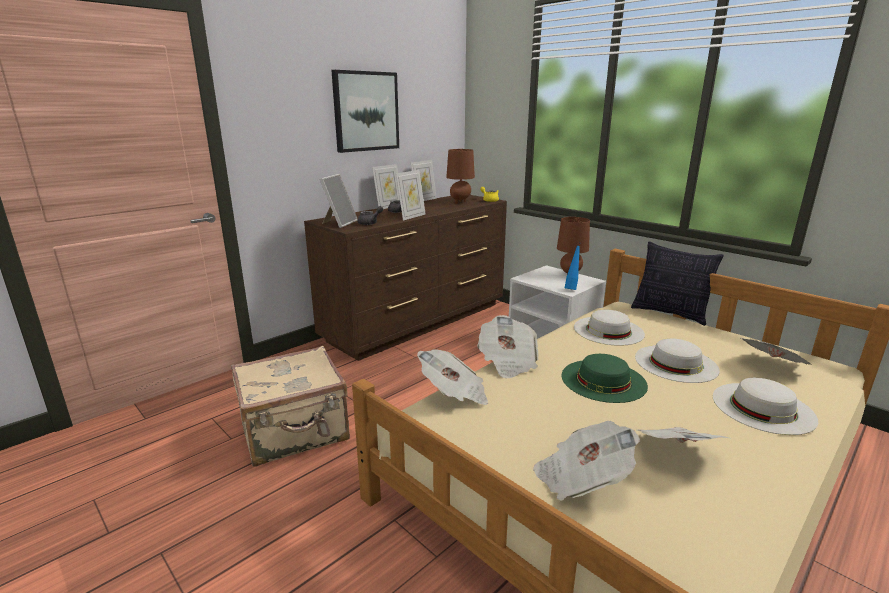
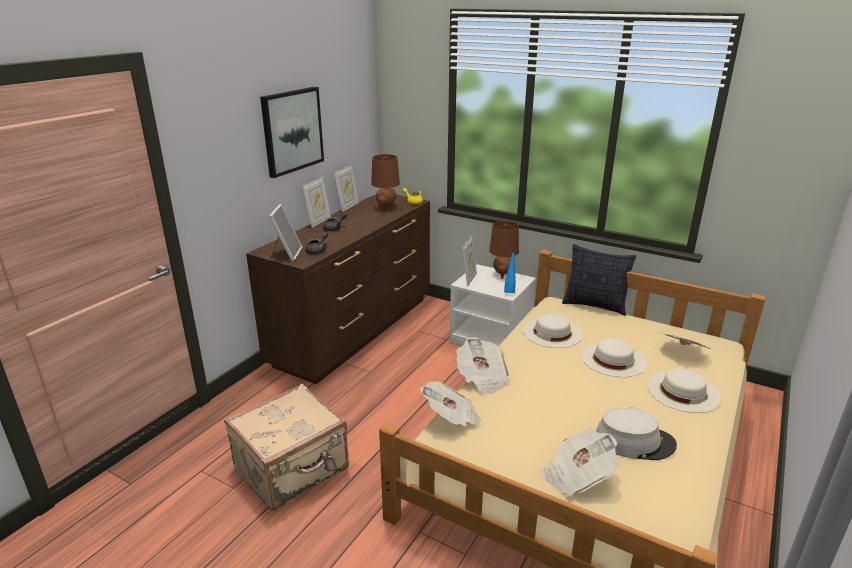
camera: 15 degrees left, 5 degrees up
picture frame [396,170,426,221] -> picture frame moved to [462,236,477,287]
green hat [561,354,648,403] -> none
newspaper [637,427,732,443] -> grey hat [596,407,677,460]

